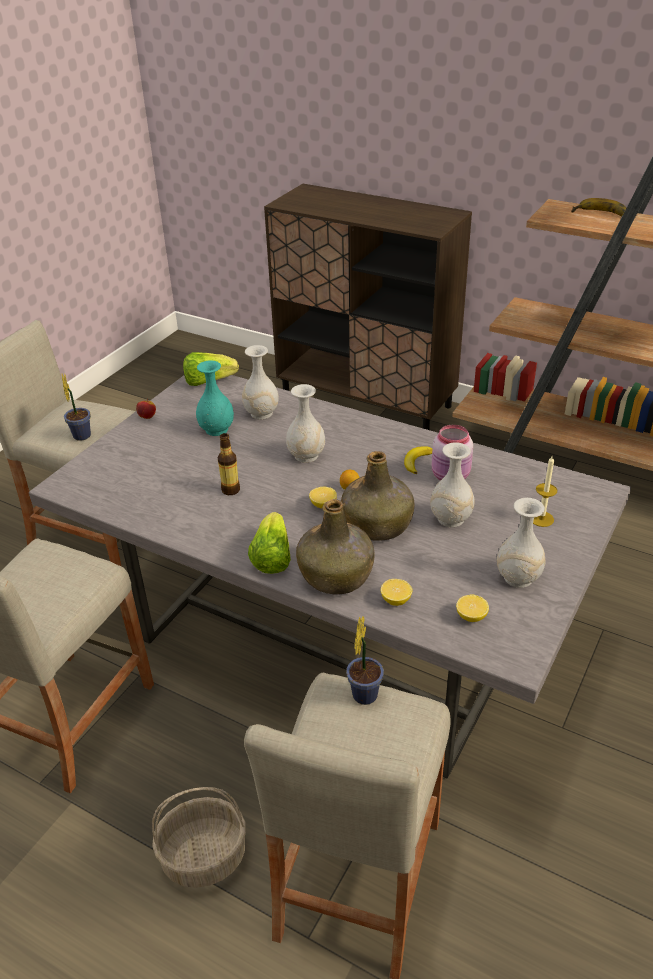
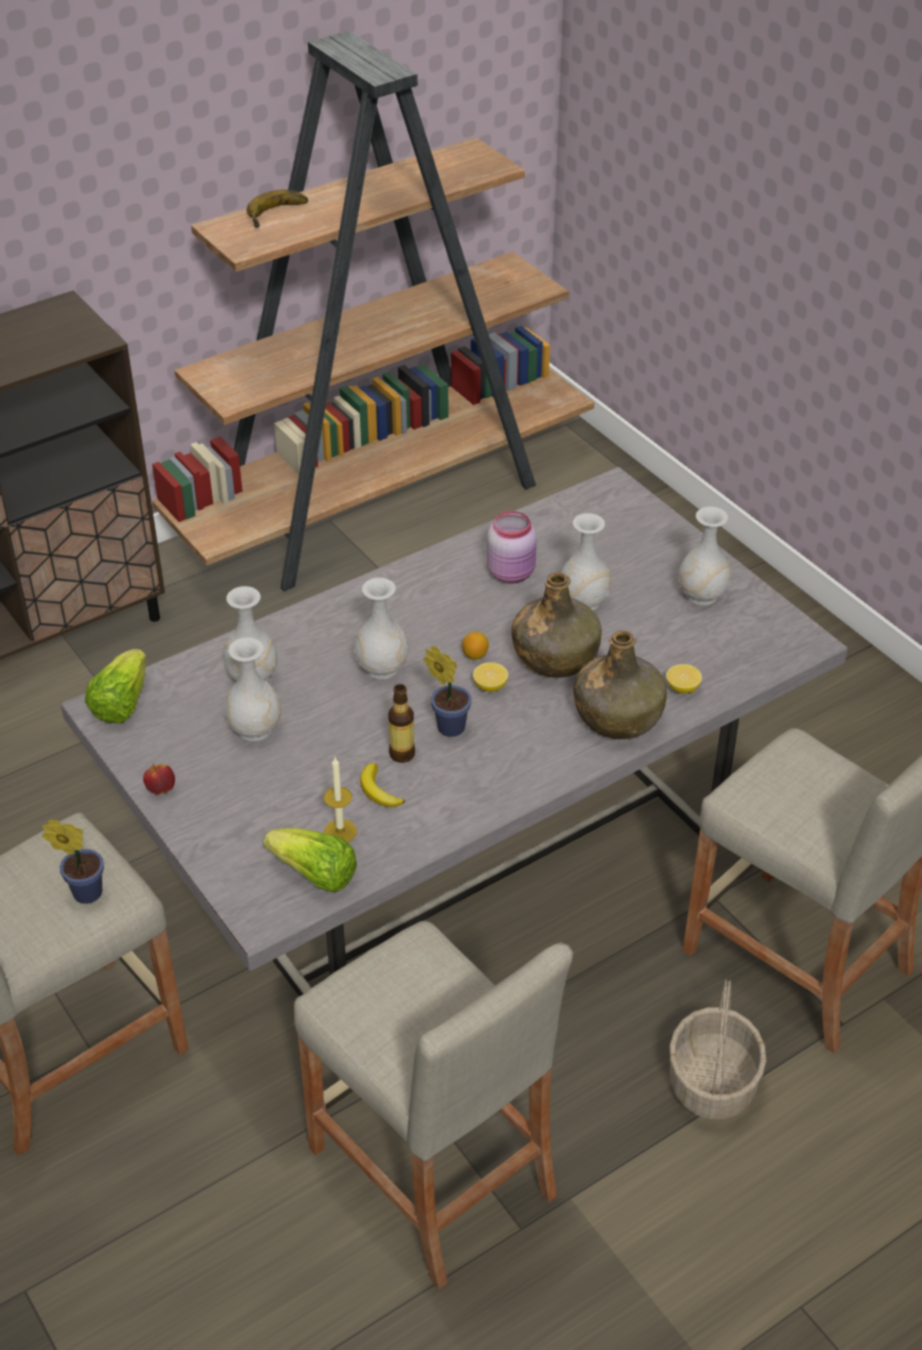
camera: 65 degrees left, 5 degrees up
turquoise vase [196,360,234,436] -> white vase [224,637,281,741]
lettuce [248,512,291,574] -> lettuce moved to [263,828,357,893]
potted plant [346,616,384,705] -> potted plant moved to [423,646,472,737]
banana [404,446,432,474] -> banana moved to [360,763,405,807]
lemon [456,595,489,622] -> none
candle [533,455,557,527] -> candle moved to [324,757,357,843]

